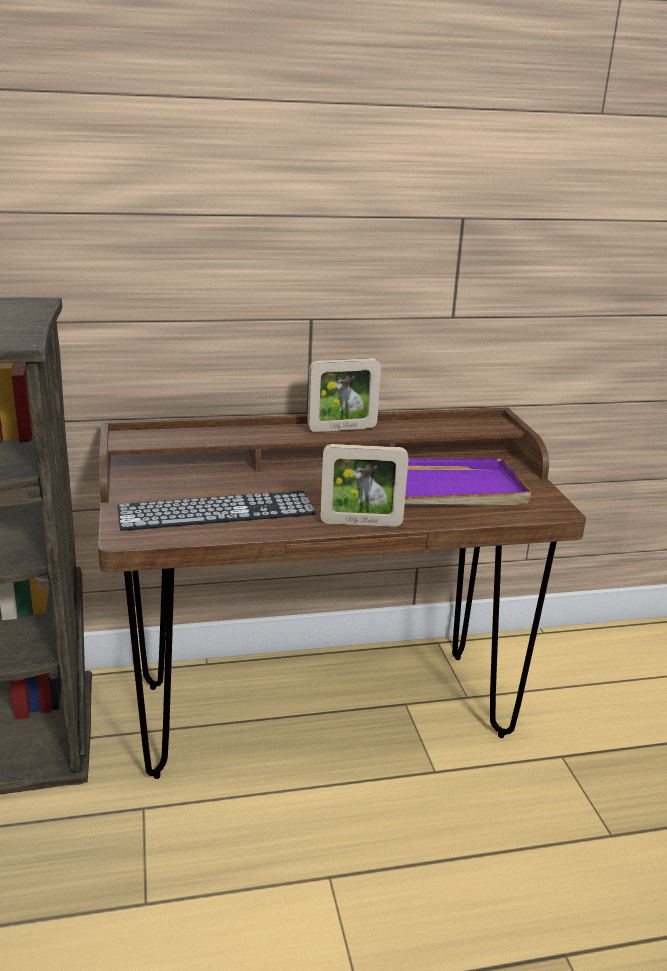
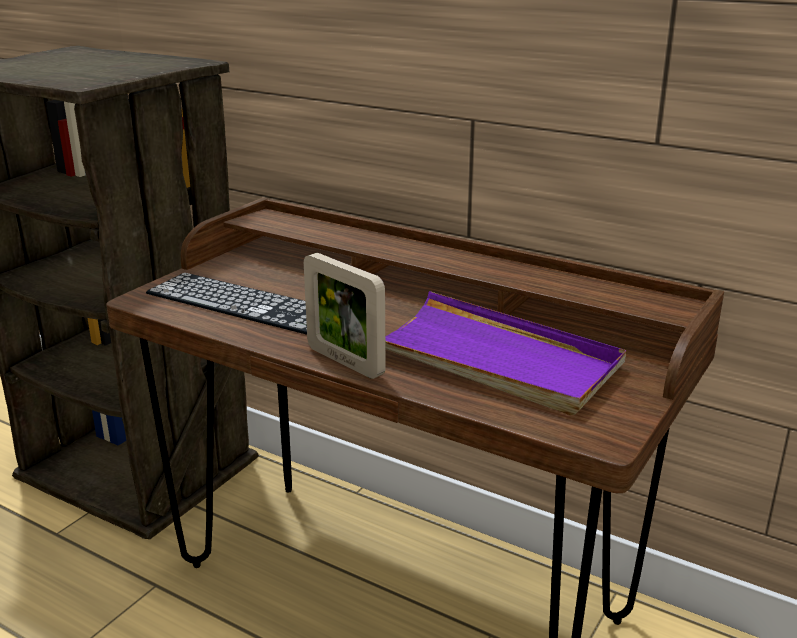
camera: 45 degrees right, 0 degrees up
picture frame [307,358,381,432] -> none

